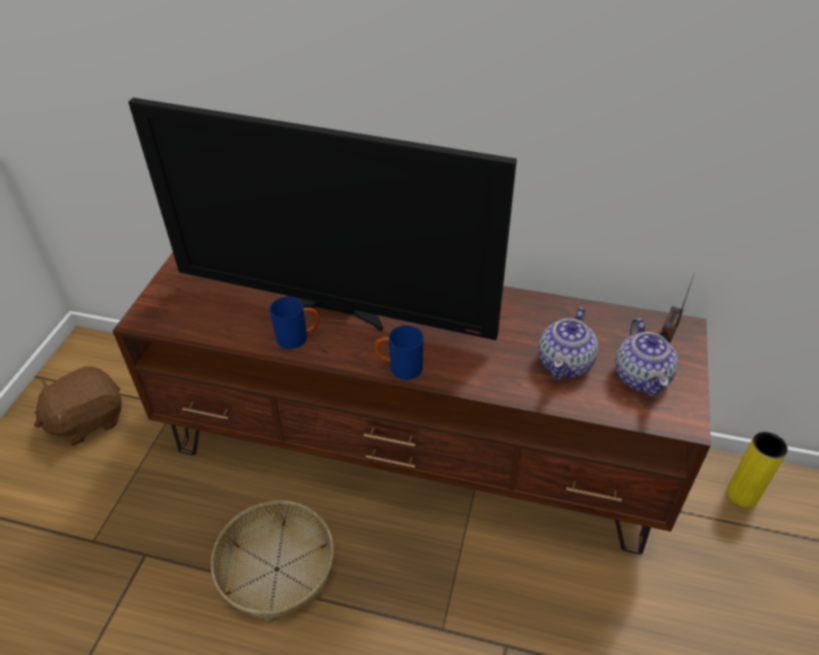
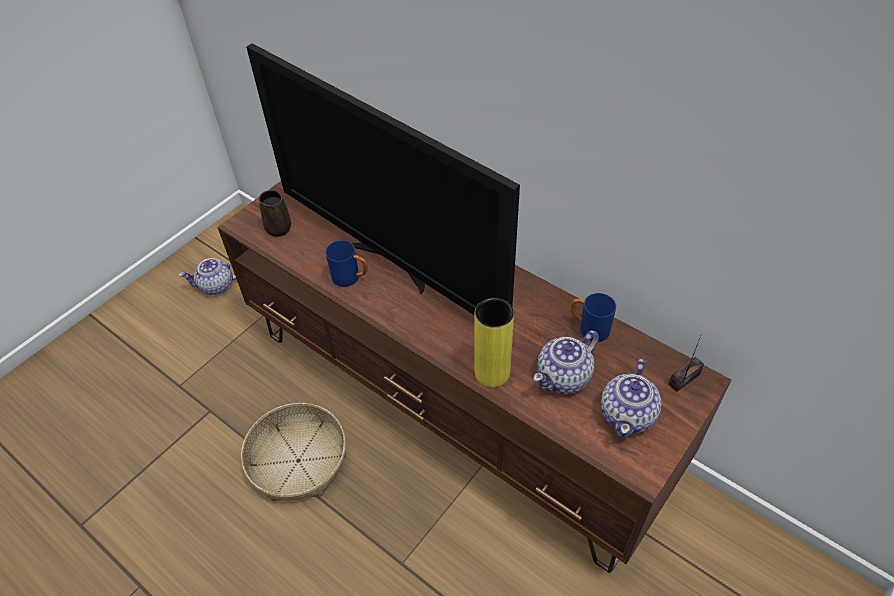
camera: 25 degrees right, 5 degrees up
brown plush toy [34,366,122,446] -> teapot [179,258,236,295]
blue mug [375,325,423,380] -> blue mug moved to [571,293,616,342]
yellow vase [727,432,788,507] -> yellow vase moved to [474,298,514,387]
none -> brown mug [258,190,291,237]

